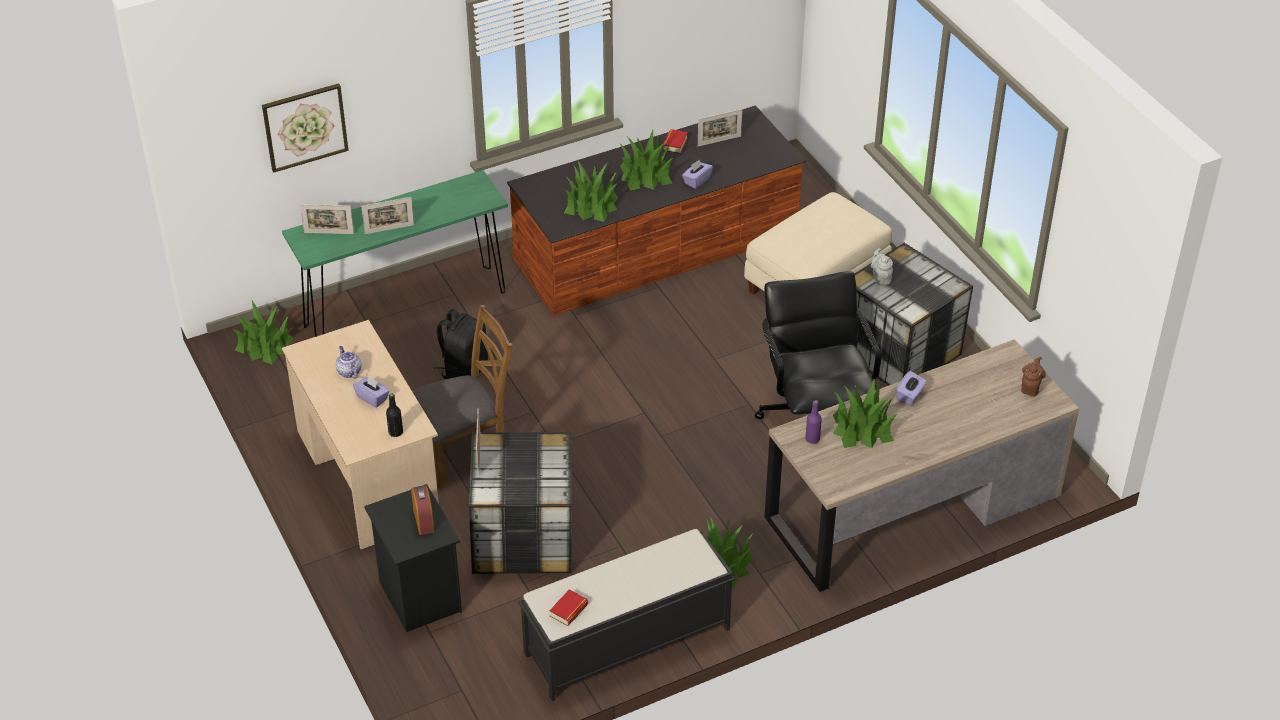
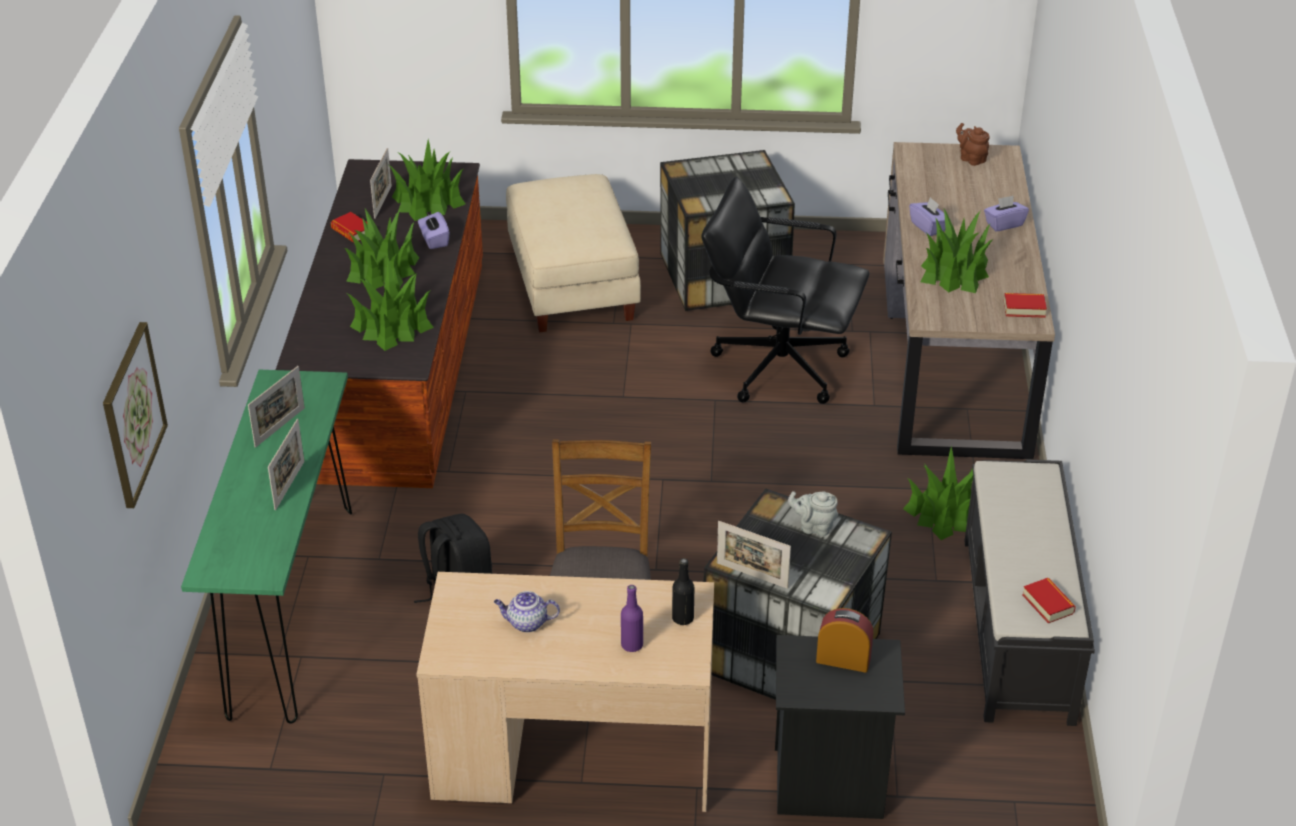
camera: 60 degrees left, 5 degrees down
potted plant [231,301,294,364] -> potted plant moved to [389,139,466,221]
picture frame [300,204,354,234] -> picture frame moved to [248,366,305,448]
purple tissue box [353,375,390,408] -> purple tissue box moved to [984,196,1029,232]
purple bottle [805,400,822,444] -> purple bottle moved to [621,585,643,652]
grey teapot [871,248,893,285] -> grey teapot moved to [788,491,838,536]
none -> book [1004,293,1047,318]

